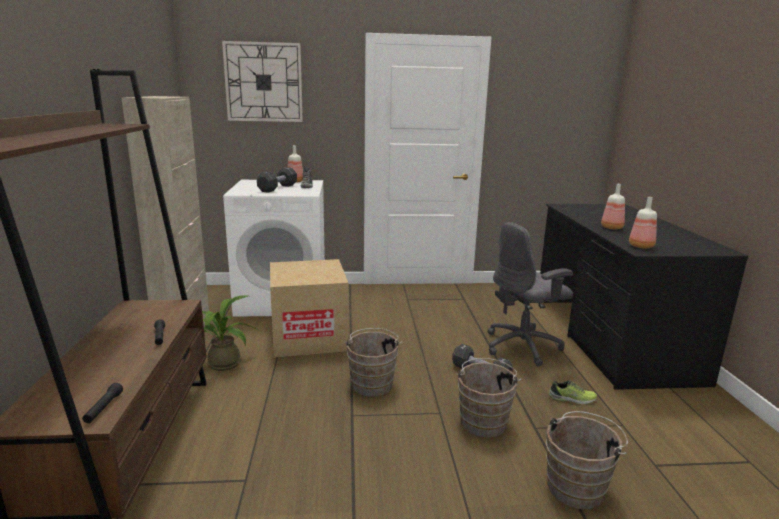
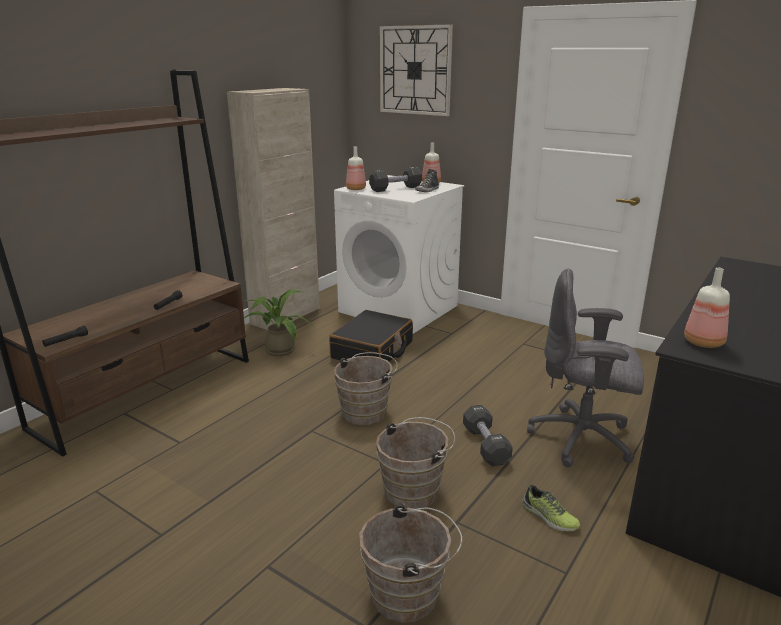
camera: 40 degrees right, 5 degrees up
cardboard box [270,259,349,357] -> black suitcase [329,310,413,362]
bottle [601,184,625,229] -> bottle moved to [346,147,366,190]

